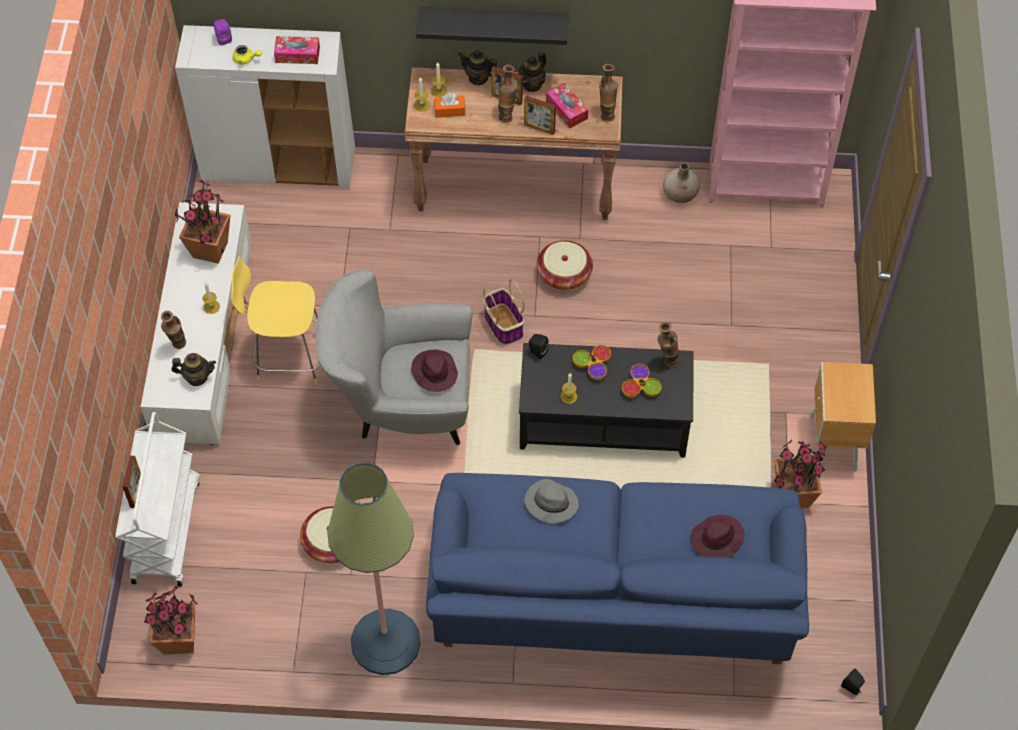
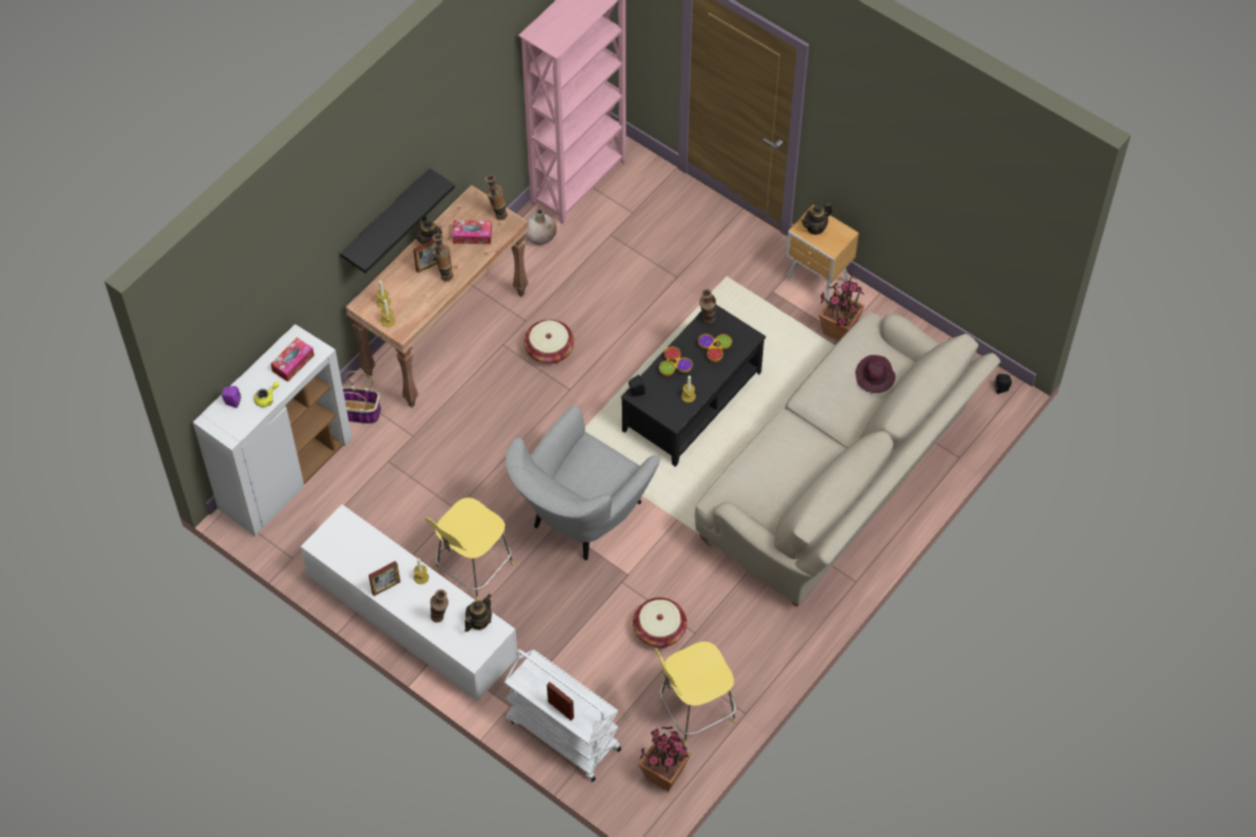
camera: 55 degrees left, 0 degrees up
potted plant [175,180,231,264] -> none
floor lamp [327,462,421,675] -> none
purple hat [411,349,458,392] -> none
blue sofa [426,473,809,664] -> beige sofa [695,312,1001,607]
orange tissue box [434,93,465,118] -> none
teapot [458,50,497,85] -> teapot moved to [802,202,832,235]
basket [483,279,524,345] -> basket moved to [343,371,381,424]
picture frame [524,96,556,135] -> picture frame moved to [369,561,400,596]
grey hat [524,479,578,523] -> none
none -> yellow stool [654,641,736,745]

